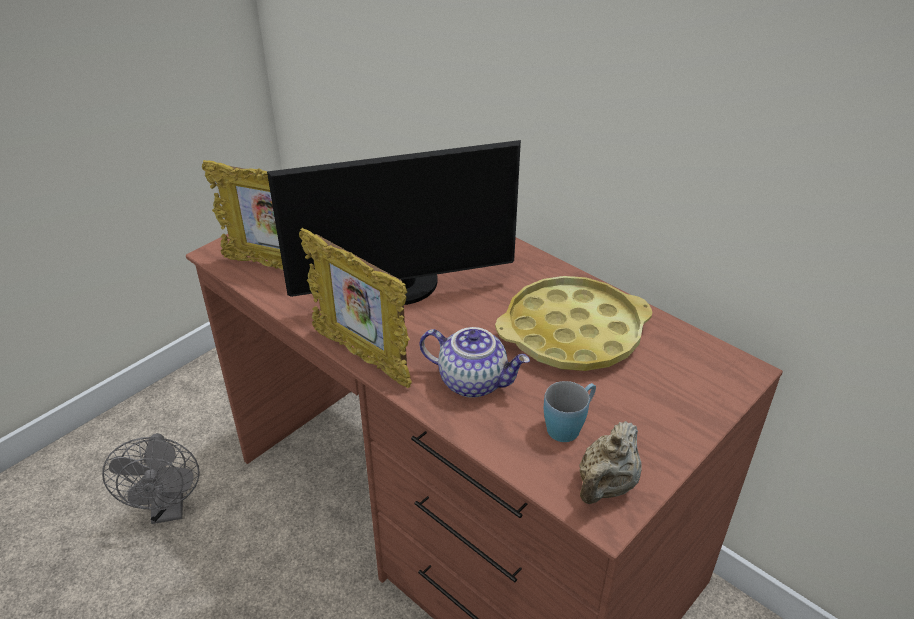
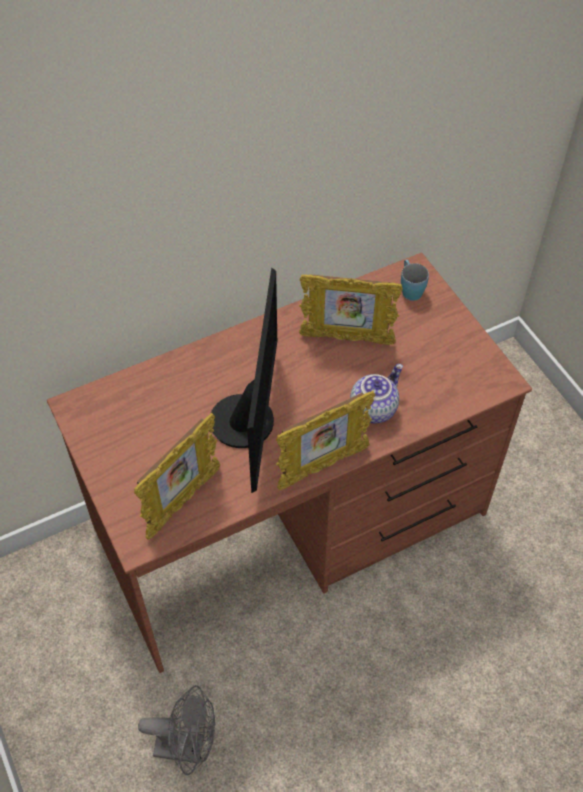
camera: 70 degrees left, 15 degrees up
yellow tray [495,276,652,371] -> picture frame [299,274,403,345]
blue mug [544,381,596,442] -> blue mug moved to [401,260,429,301]
beige teapot [579,421,642,504] -> none

